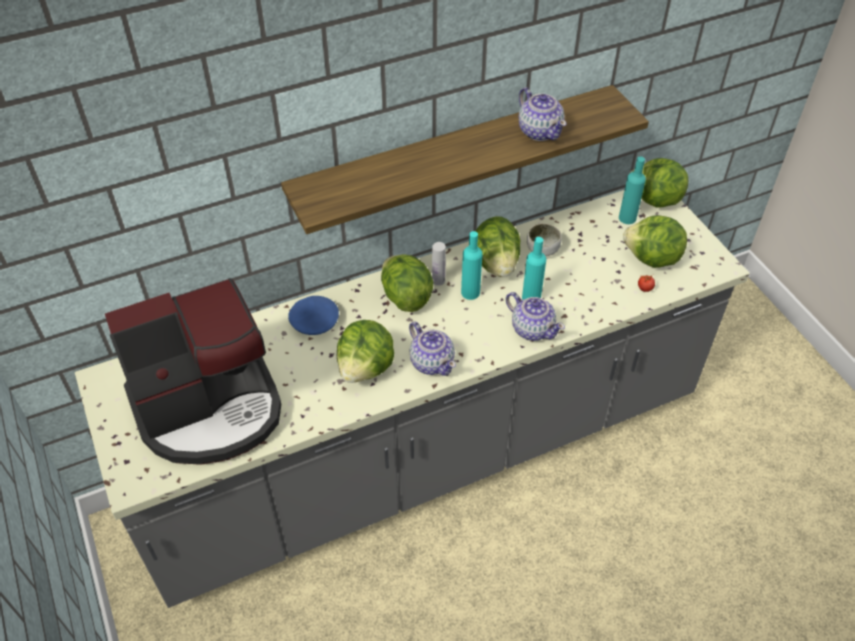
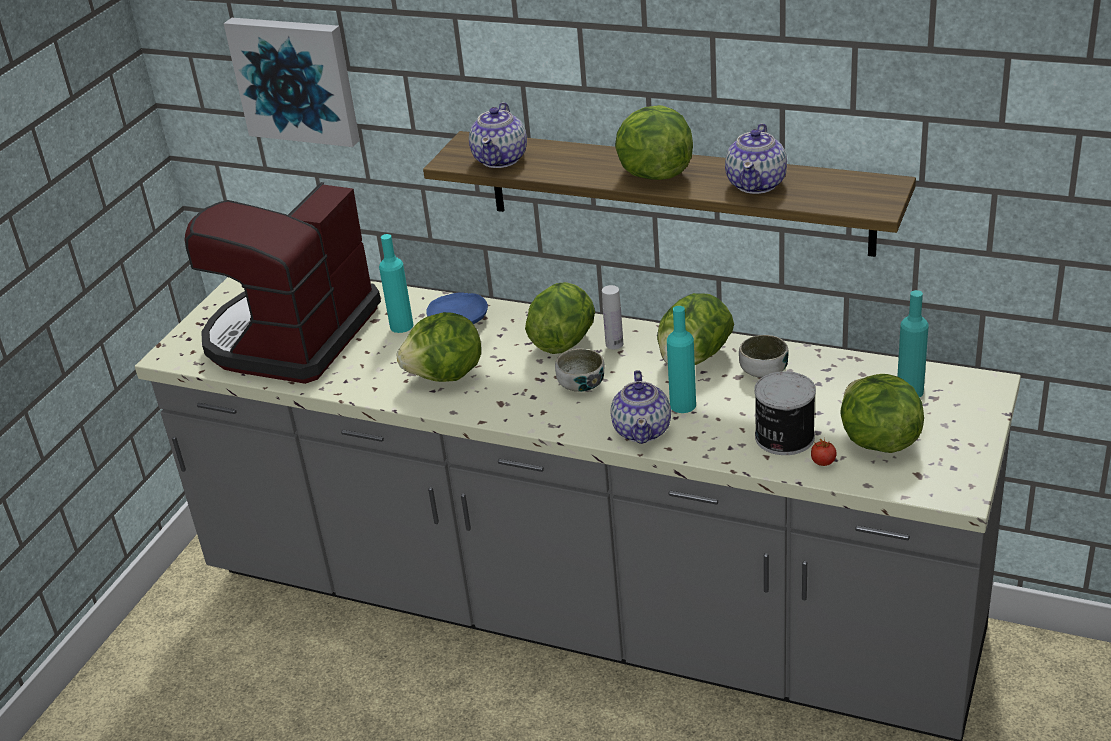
camera: 50 degrees right, 15 degrees down
coffee machine [105,278,281,465] -> coffee machine turned 90 degrees clockwise [184,182,381,384]
teapot [409,322,456,376] -> teapot moved to [469,102,527,168]
turquoise bottle [461,231,483,300] -> turquoise bottle moved to [379,234,414,333]
lettuce [629,158,689,208] -> lettuce moved to [615,105,693,180]
none -> picture [224,18,360,147]
none -> bowl [555,349,604,392]
none -> can [754,371,816,455]

